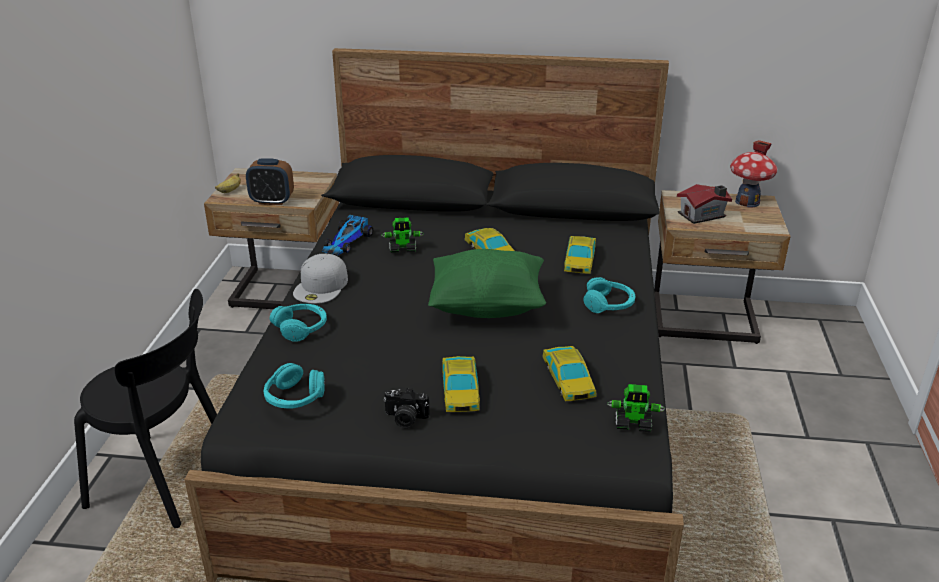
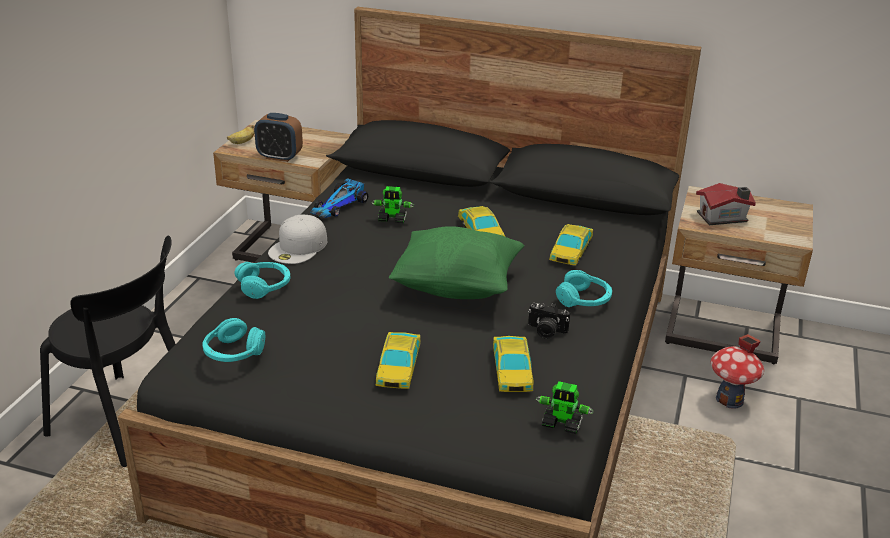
camera: 10 degrees right, 0 degrees up
camera [383,388,430,428] -> camera moved to [528,303,570,339]
toy house [730,140,778,207] -> toy house moved to [711,334,764,409]

